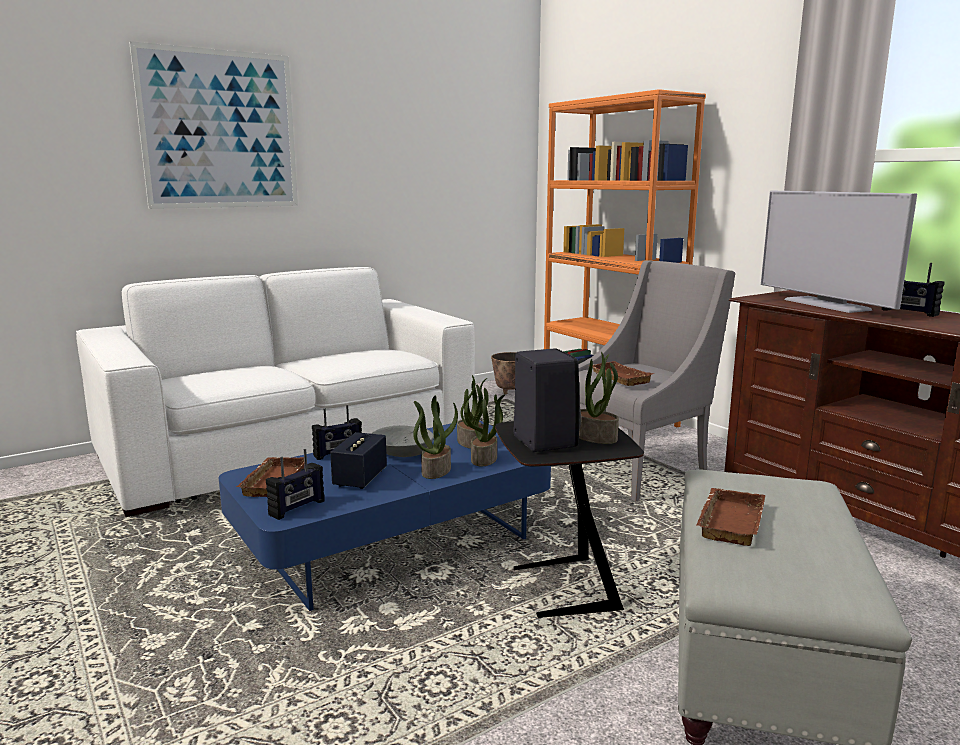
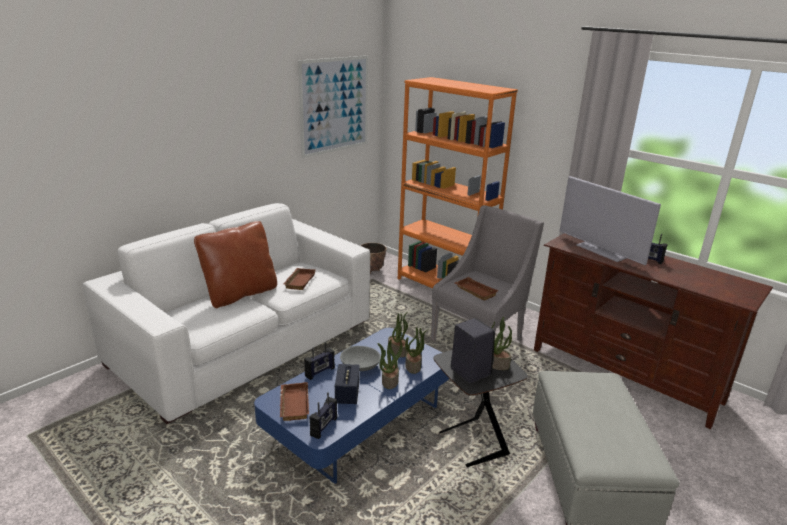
camera: 15 degrees left, 10 degrees up
picture [129,41,298,209] -> picture moved to [298,56,368,158]
brown tray [696,488,766,546] -> brown tray moved to [283,268,316,290]
none -> brown pillow [194,221,277,308]

